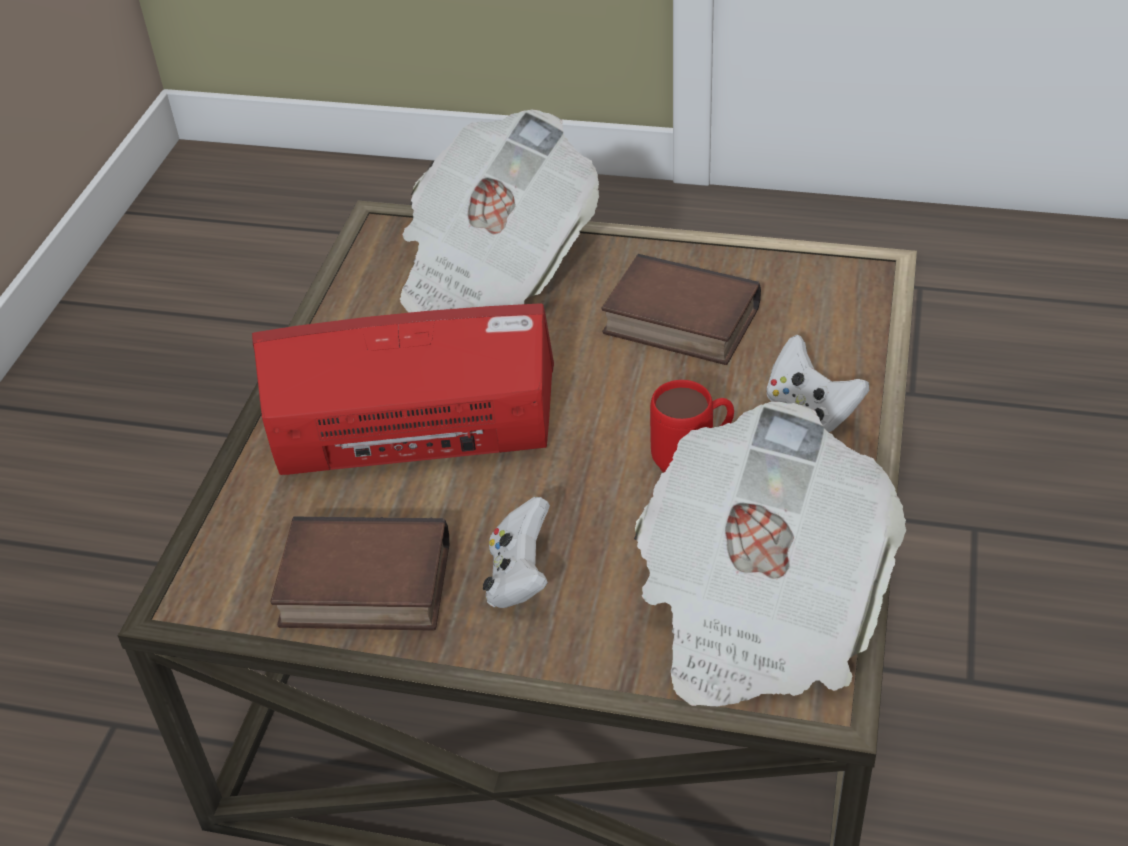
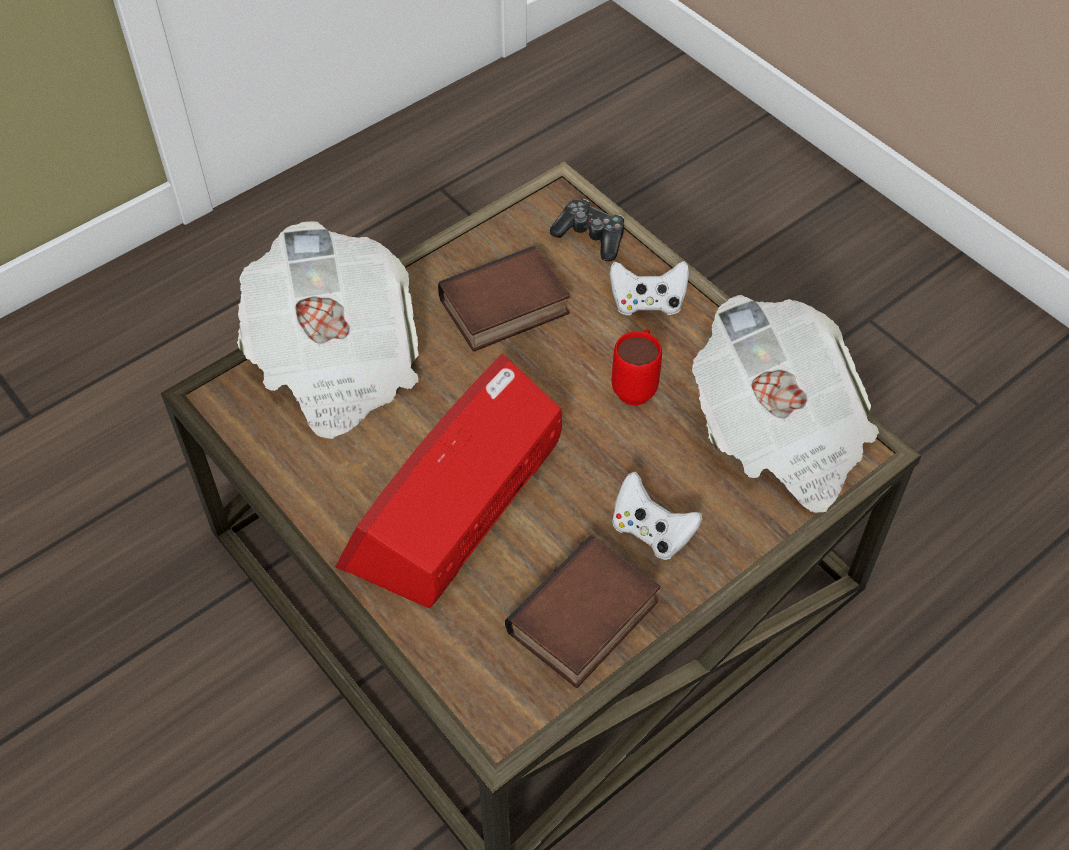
camera: 55 degrees left, 10 degrees up
none -> game controller [550,199,624,262]

